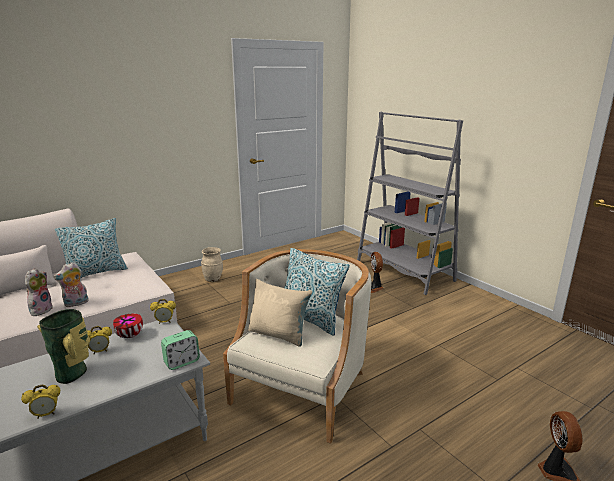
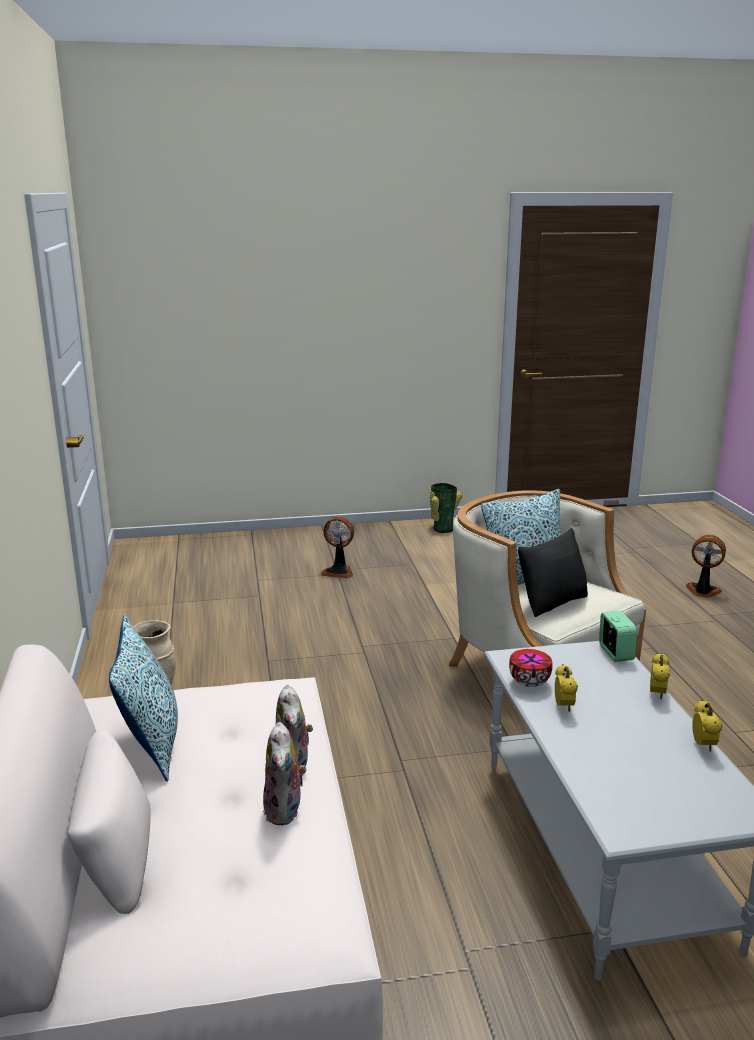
camera: 65 degrees left, 0 degrees up
plush toy [25,268,53,316] -> plush toy turned 135 degrees counterclockwise [263,722,307,825]
vase [37,309,90,384] -> vase moved to [429,483,463,533]
alarm clock [150,299,176,324] -> alarm clock moved to [650,653,670,699]
beige pillow [248,279,312,347] -> black pillow [518,528,588,617]
grey bookcase [357,112,463,295] -> none

